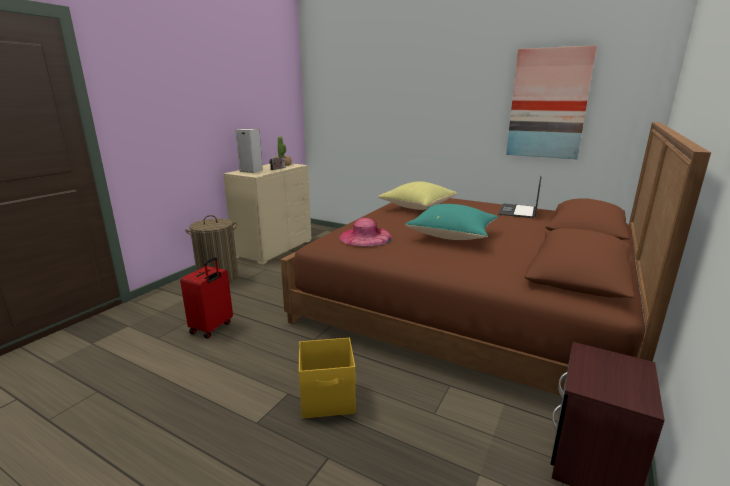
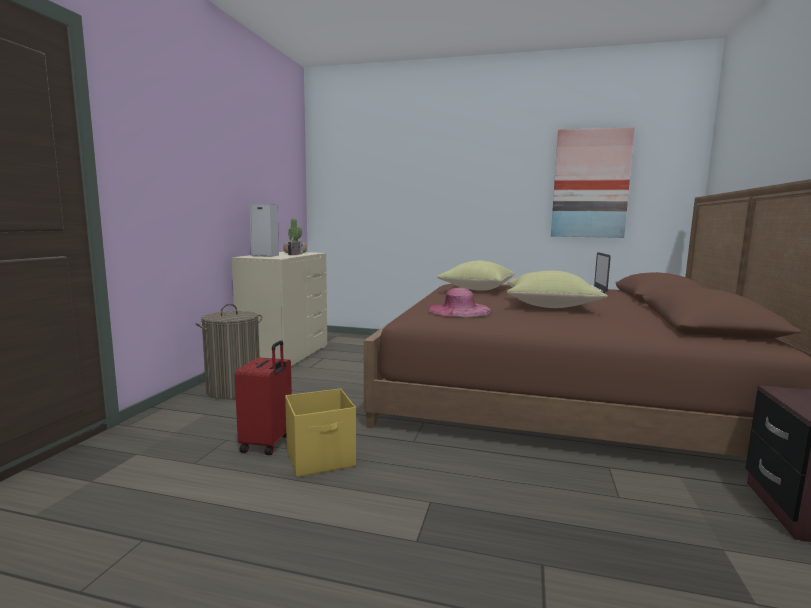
camera: 15 degrees left, 10 degrees down
yellow storage box [299,338,356,419] -> yellow storage box moved to [285,388,356,477]
turquoise pillow [405,204,498,240] -> yellow pillow [507,271,608,308]

